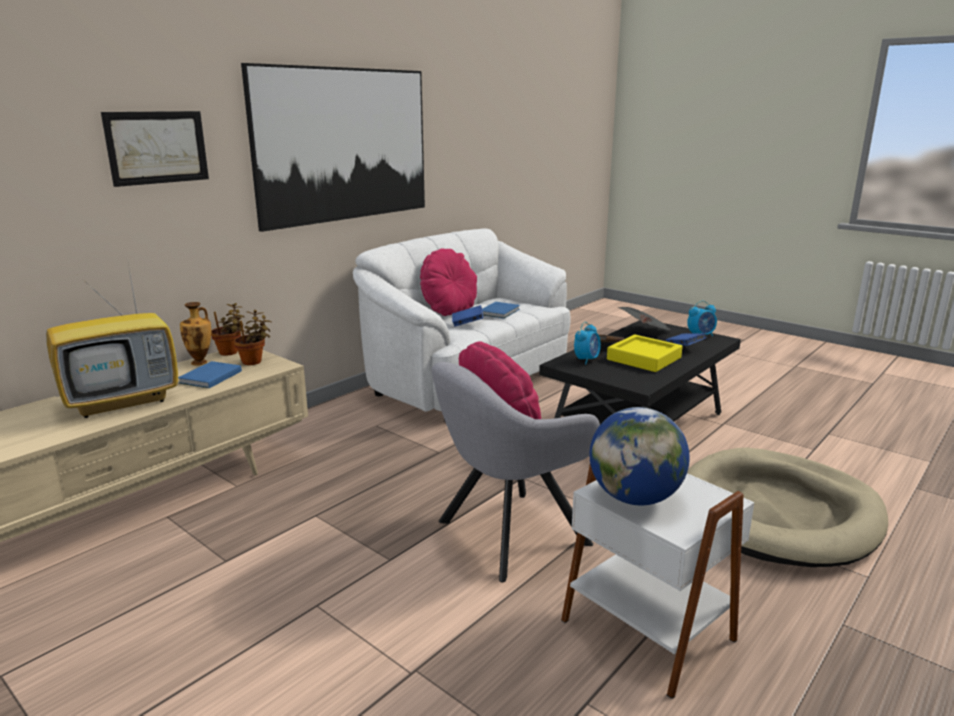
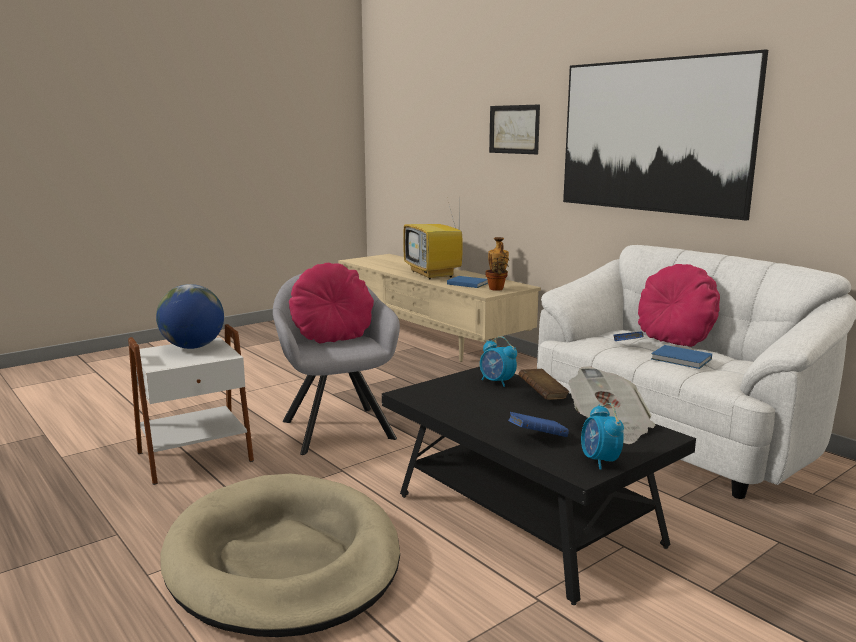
camera: 100 degrees right, 5 degrees down
potted plant [211,303,245,356] -> none
yellow tray [607,335,683,372] -> none

